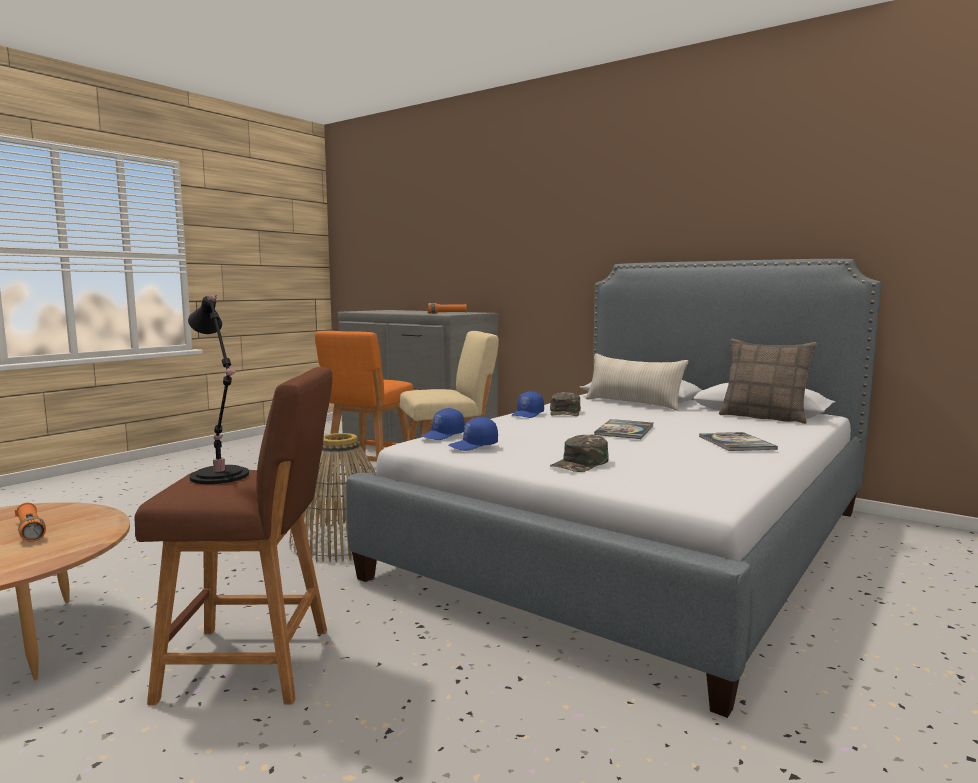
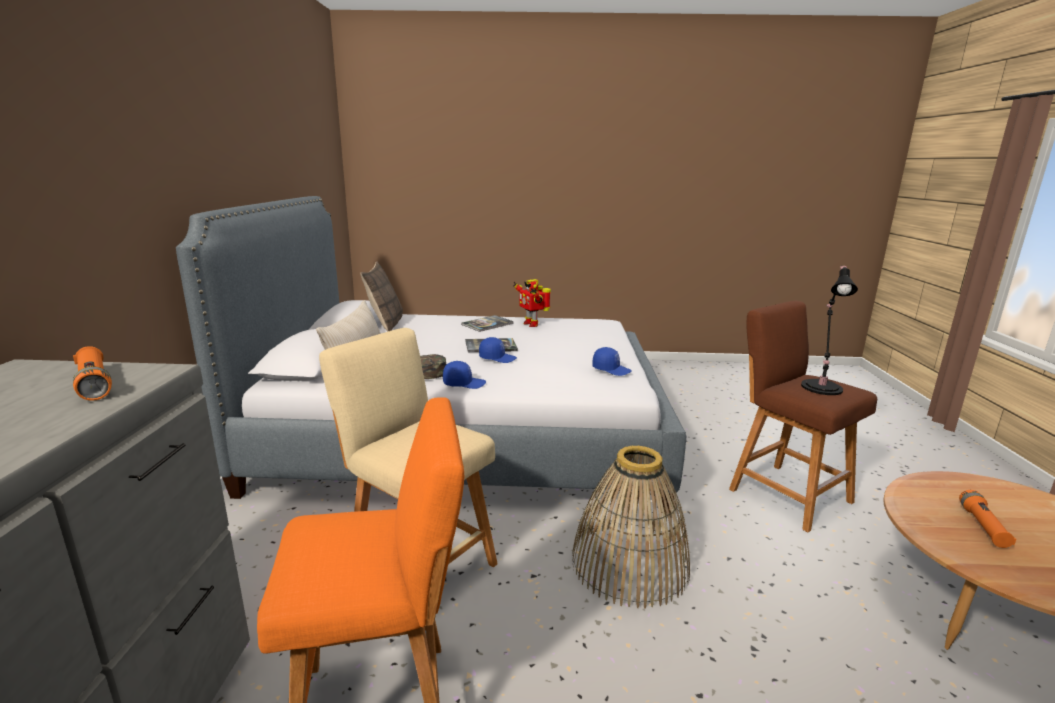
camera: 125 degrees left, 10 degrees up
blue cap [421,408,465,440] -> blue cap moved to [479,337,517,363]
green cap [550,435,609,472] -> none
none -> toy robot [513,279,551,327]

